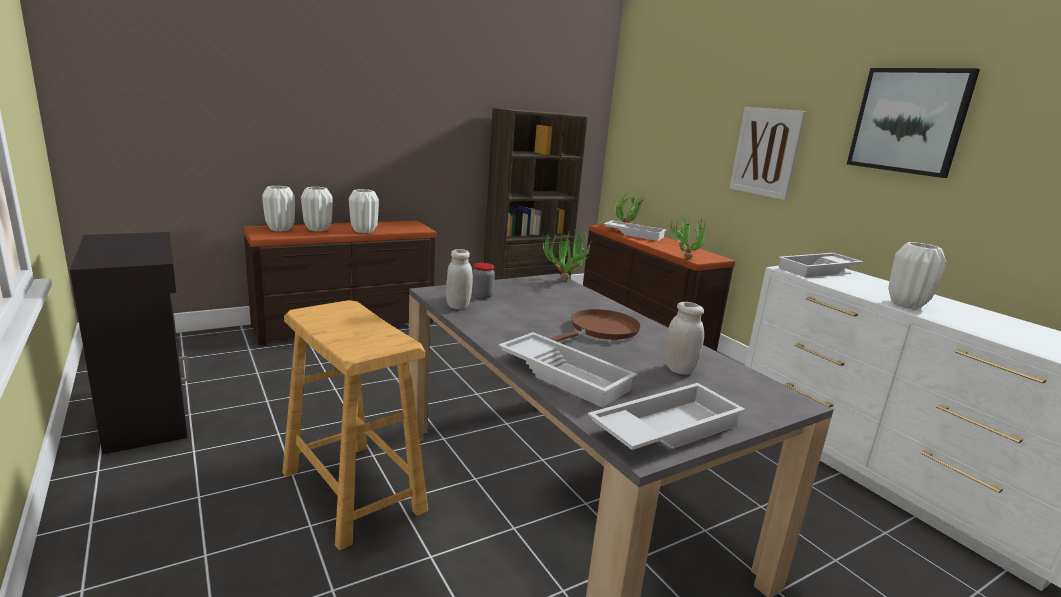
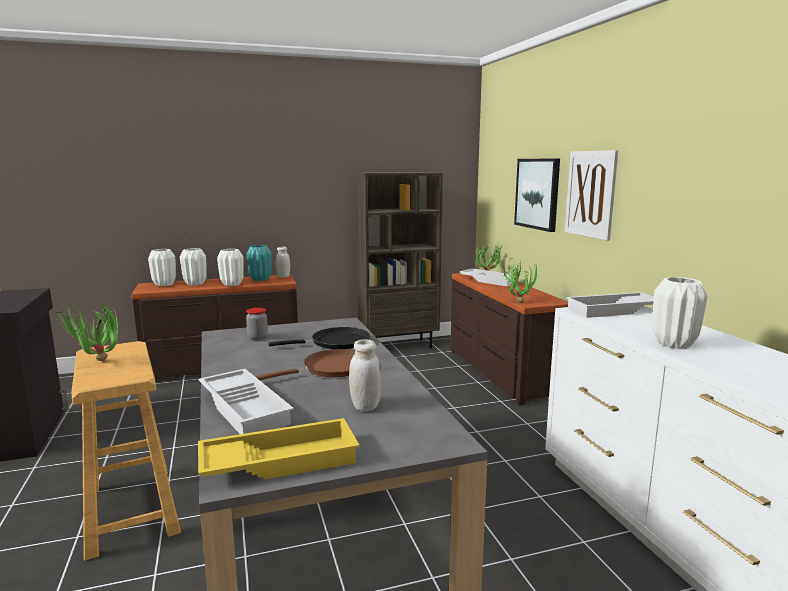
camera: 15 degrees right, 5 degrees down
white jar [446,249,473,310] -> white jar moved to [276,247,290,278]
potted plant [542,227,596,280] -> potted plant moved to [55,302,118,361]
white tray [588,383,745,450] -> yellow tray [198,418,360,480]
picture [847,68,980,178] -> picture moved to [514,158,560,232]
none -> turquoise vase [246,245,272,281]
none -> black frying pan [268,327,370,349]

